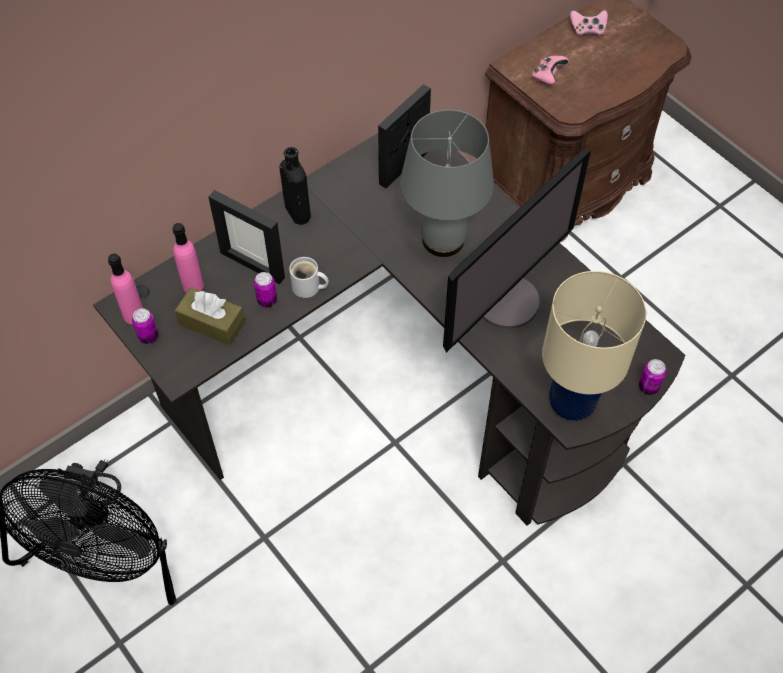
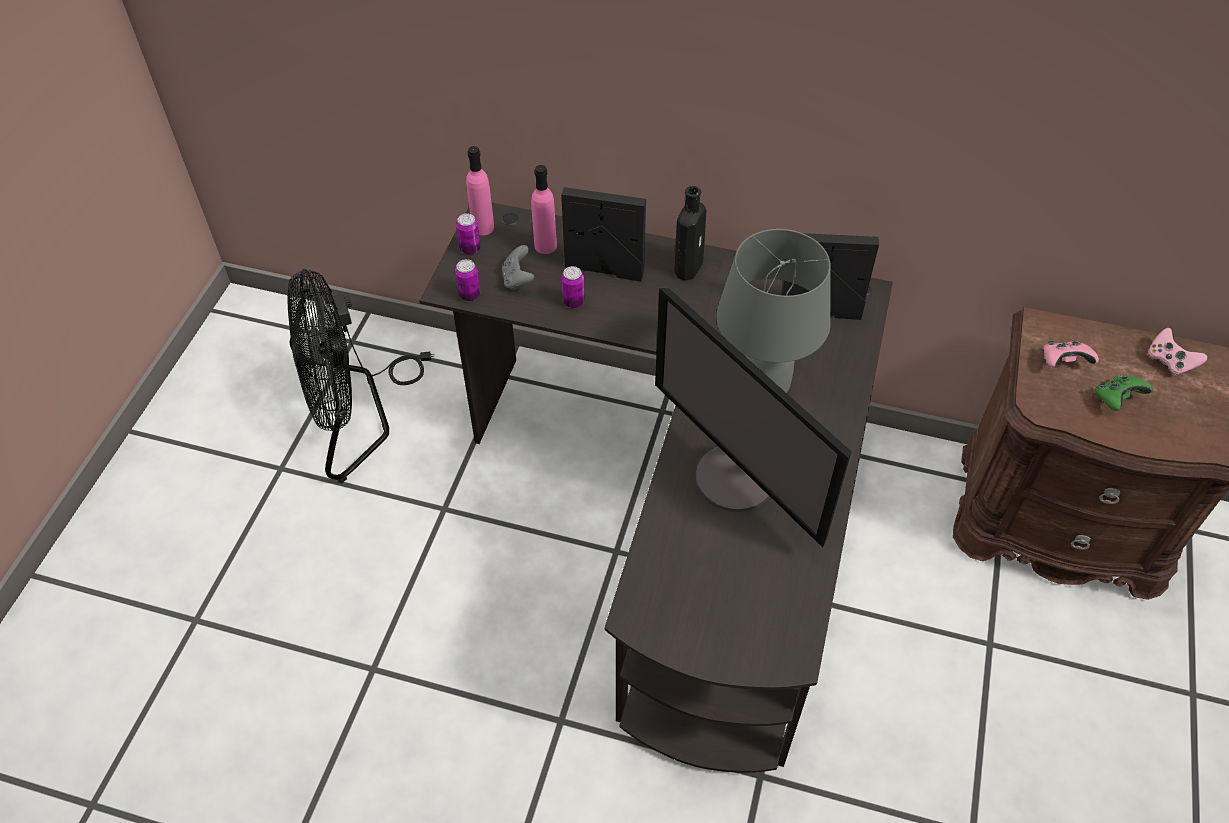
camera: 55 degrees right, 5 degrees down
brown tissue box [175,287,245,345] -> grey game controller [502,245,534,291]
picture frame [208,190,285,284] -> picture frame turned 105 degrees clockwise [561,187,646,282]
white mug [289,257,329,298] -> none
monitor [443,150,591,353] -> monitor turned 45 degrees clockwise [655,288,852,547]
beige table lamp [542,271,646,421] -> none
can [639,359,666,395] -> can moved to [455,259,480,301]
none -> green game controller [1094,374,1153,411]

